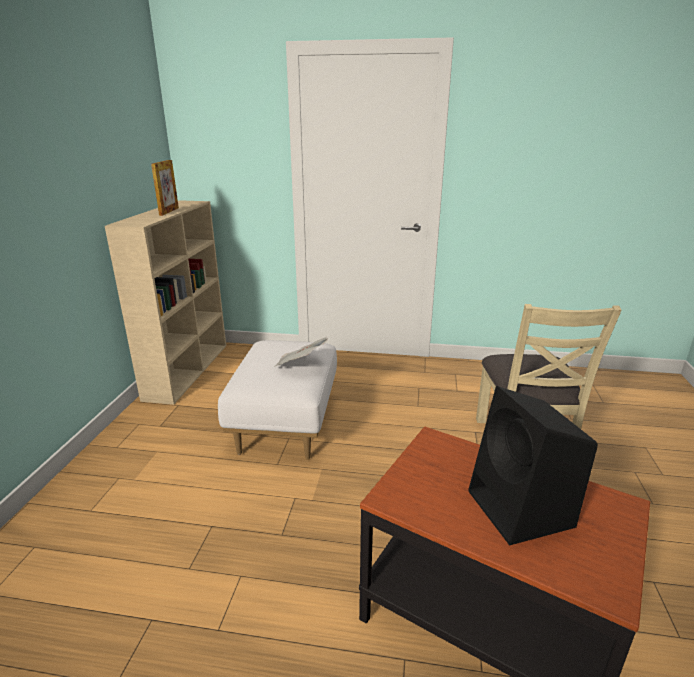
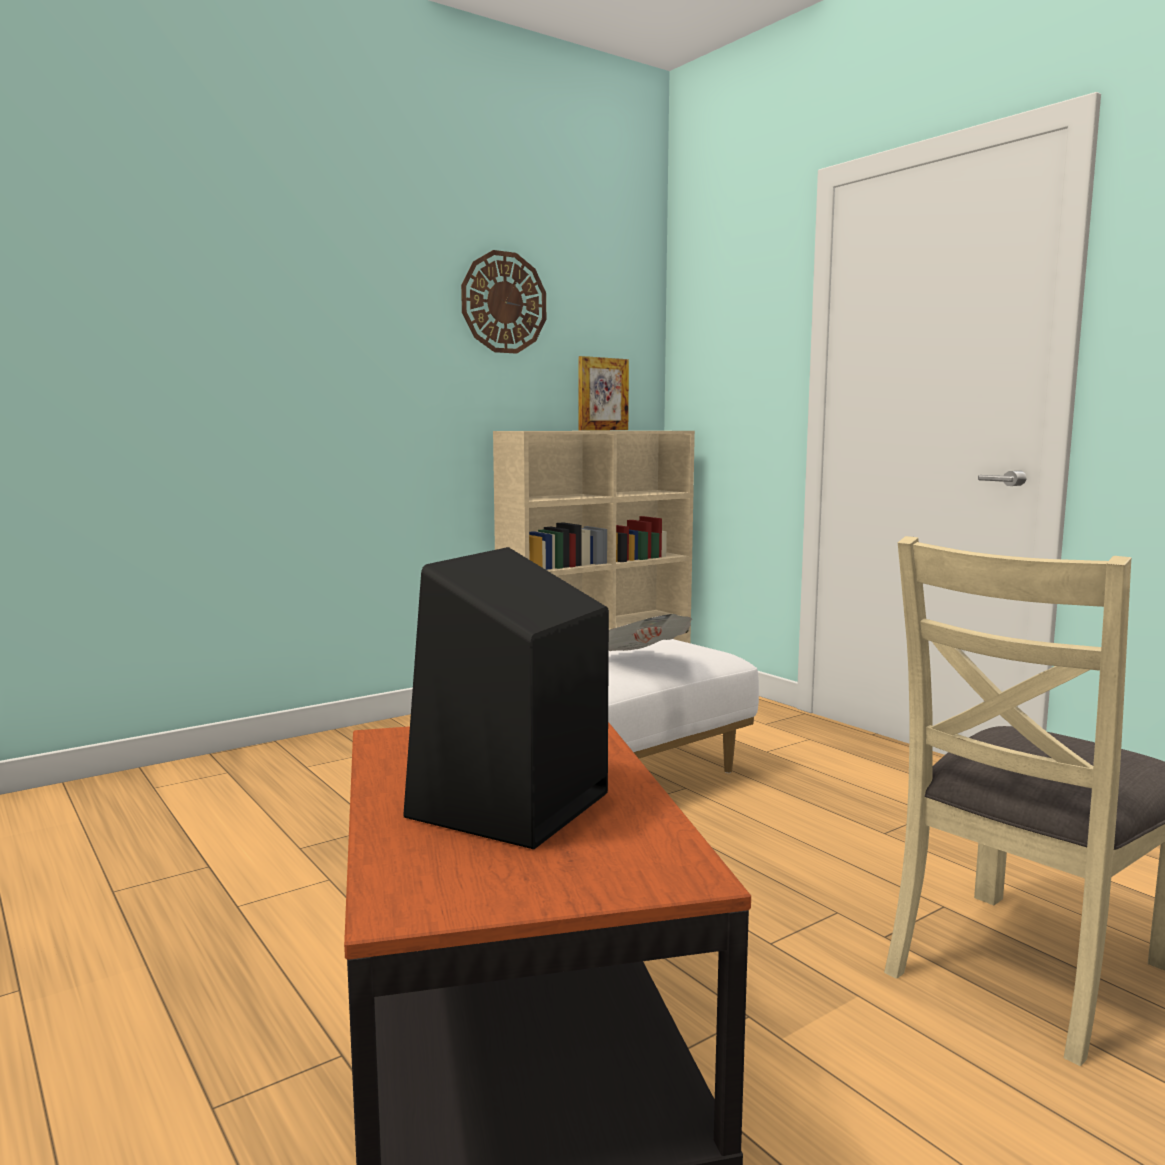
camera: 45 degrees right, 15 degrees down
none -> wall clock [461,250,546,354]

